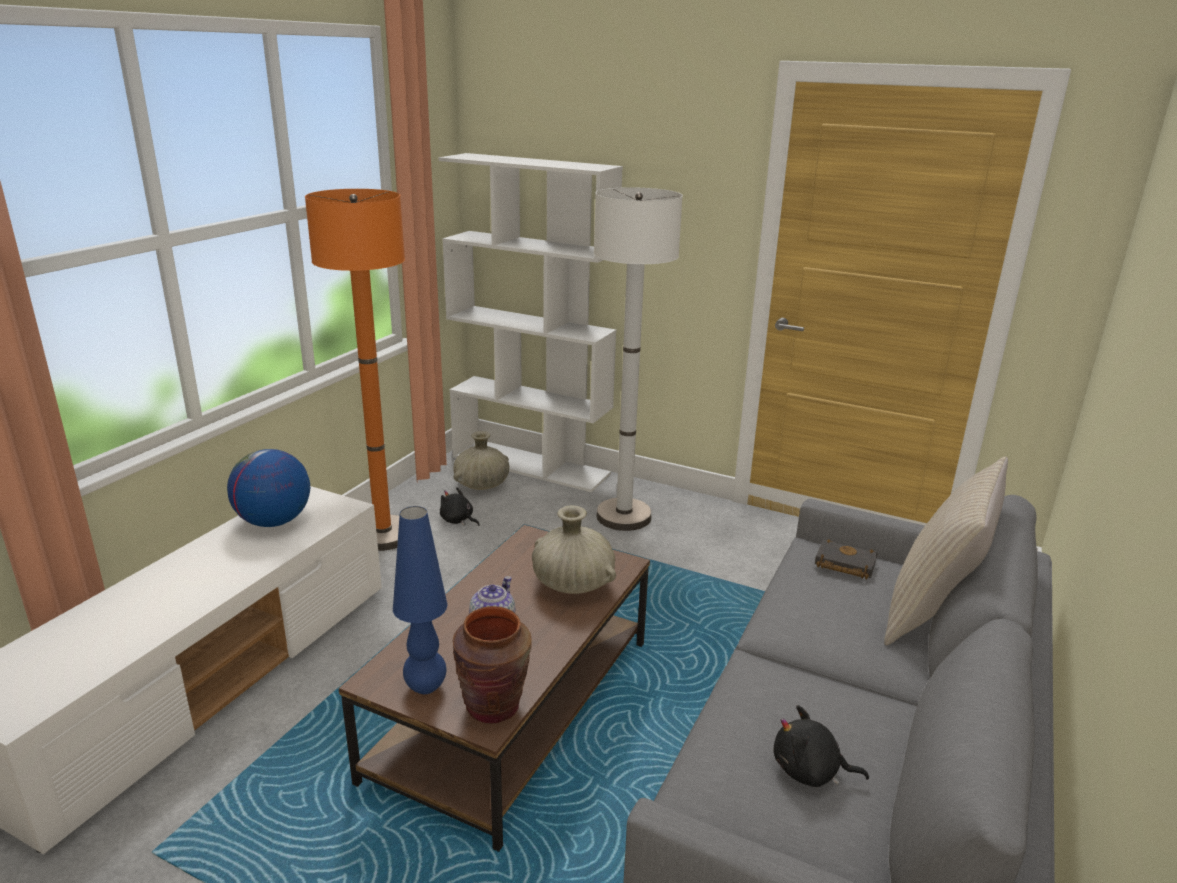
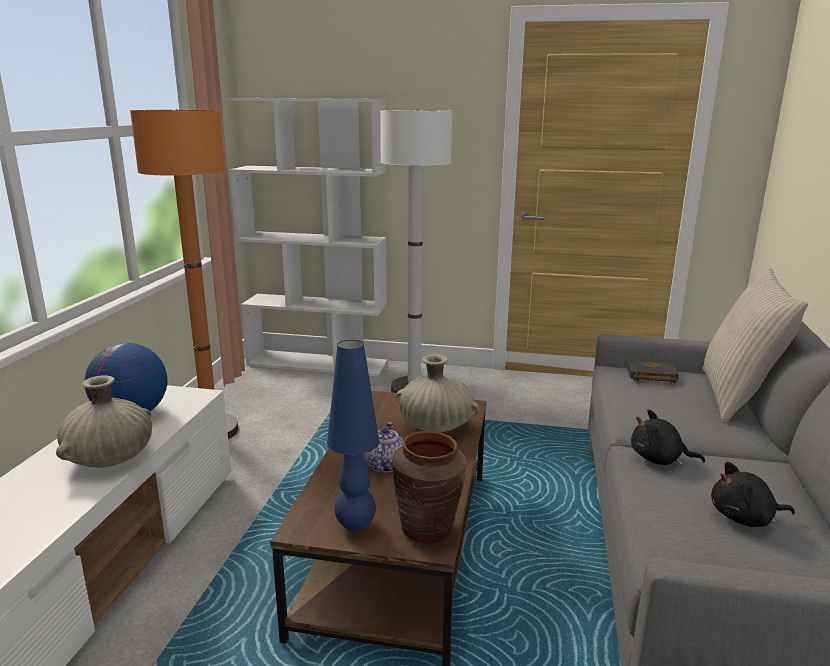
camera: 15 degrees left, 5 degrees down
black plush toy [440,487,480,526] -> black plush toy moved to [631,409,705,466]
beige vase [453,431,509,490] -> beige vase moved to [56,375,152,468]

